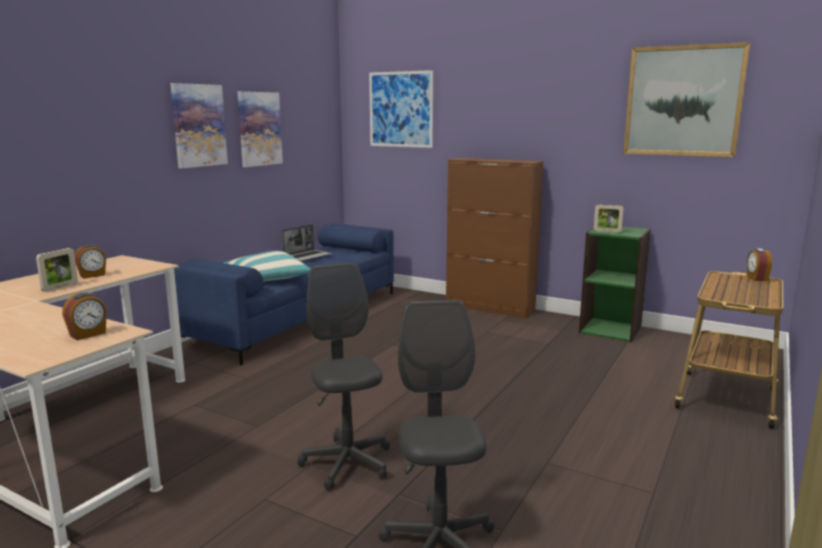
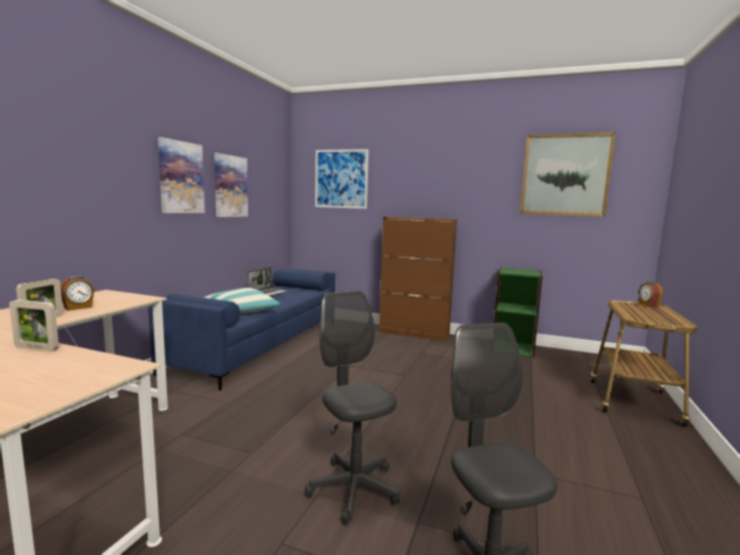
camera: 10 degrees left, 5 degrees down
alarm clock [62,293,107,341] -> none
picture frame [594,204,624,233] -> picture frame moved to [9,300,59,351]

